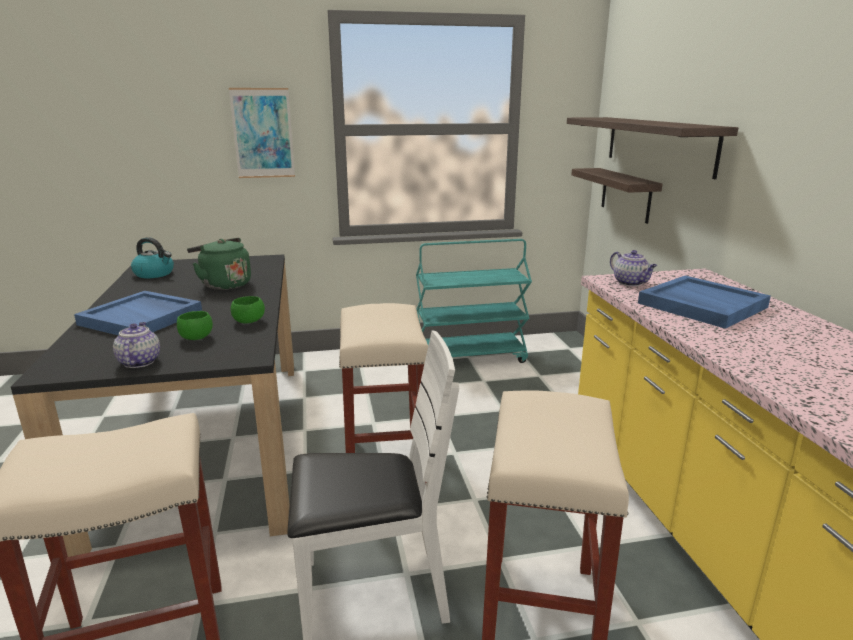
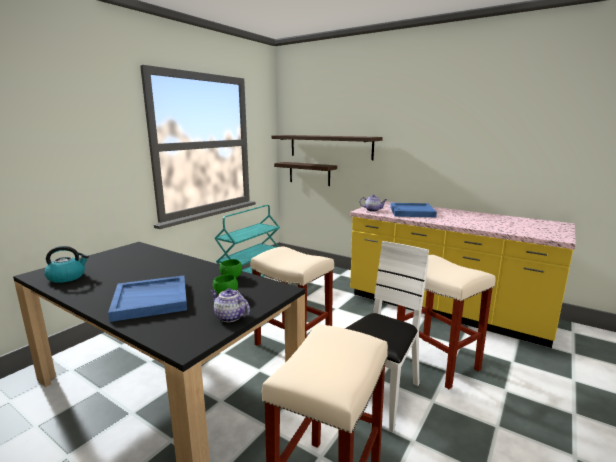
camera: 45 degrees left, 5 degrees down
green kettle [187,238,251,290] -> none
picture [229,88,295,178] -> none

